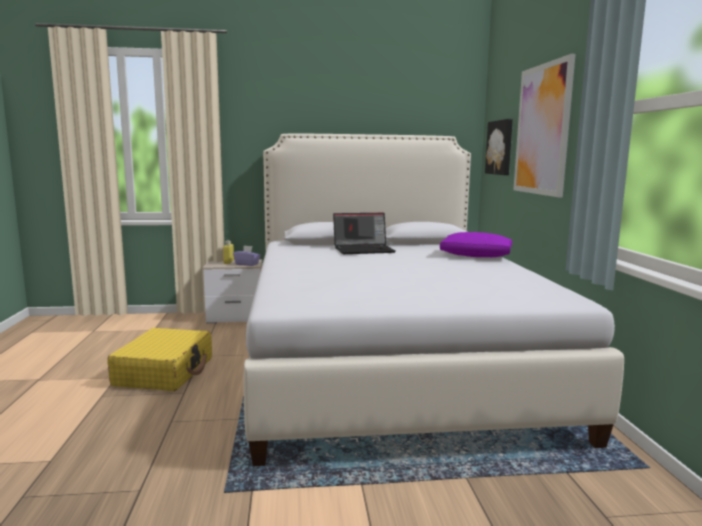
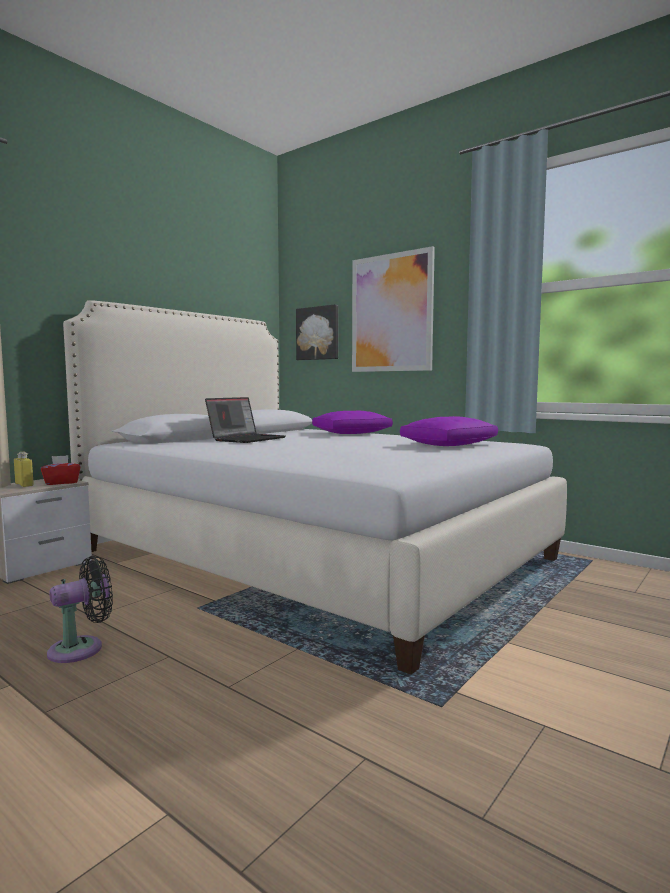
camera: 45 degrees left, 5 degrees down
yellow suitcase [107,328,212,391] -> black fan [47,555,113,663]
purple tissue box [233,246,261,266] -> red tissue box [41,455,81,485]
none -> purple pillow [400,416,498,446]

